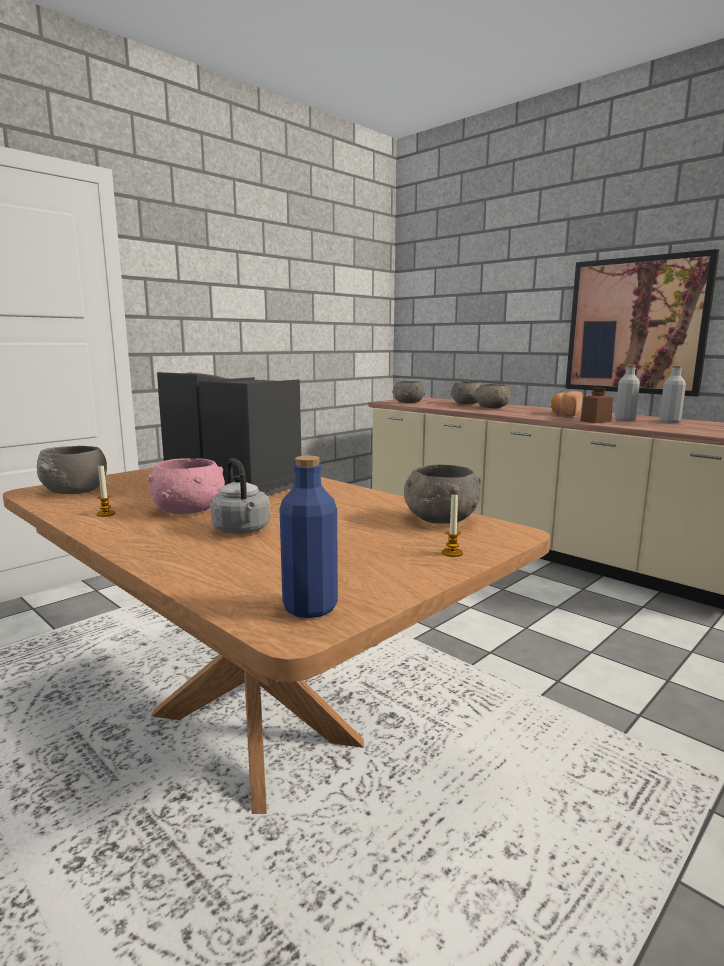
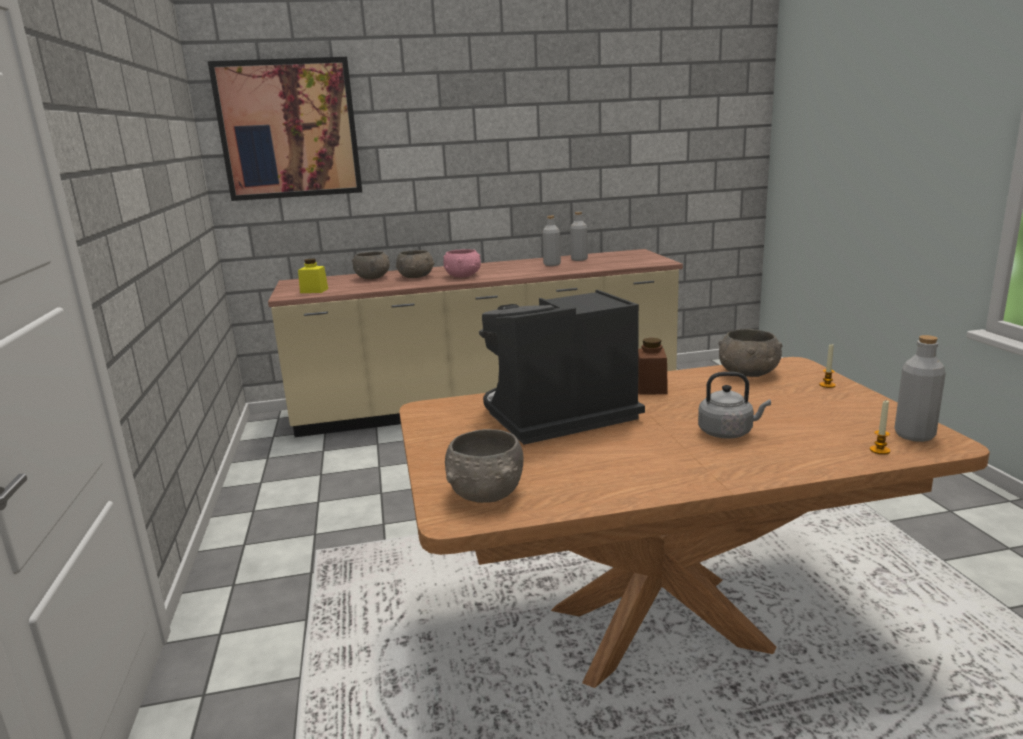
camera: 55 degrees left, 5 degrees up
candle [96,466,115,517] -> candle moved to [870,400,890,455]
pink bowl [148,458,225,514] -> pink bowl moved to [443,249,481,278]
blue bottle [279,456,338,618] -> grey bottle [894,335,946,442]
grey bowl [392,381,425,403] -> yellow jar [298,259,328,293]
bread [551,391,583,416] -> none
picture [565,249,719,397] -> picture moved to [208,57,362,201]
brown jar [580,388,613,423] -> brown jar moved to [638,338,668,395]

